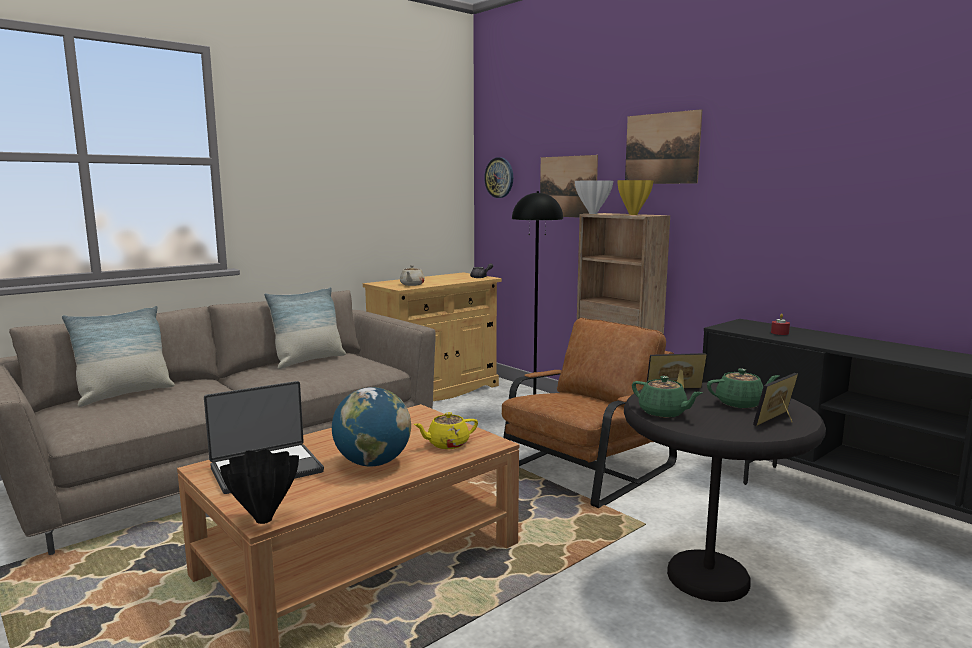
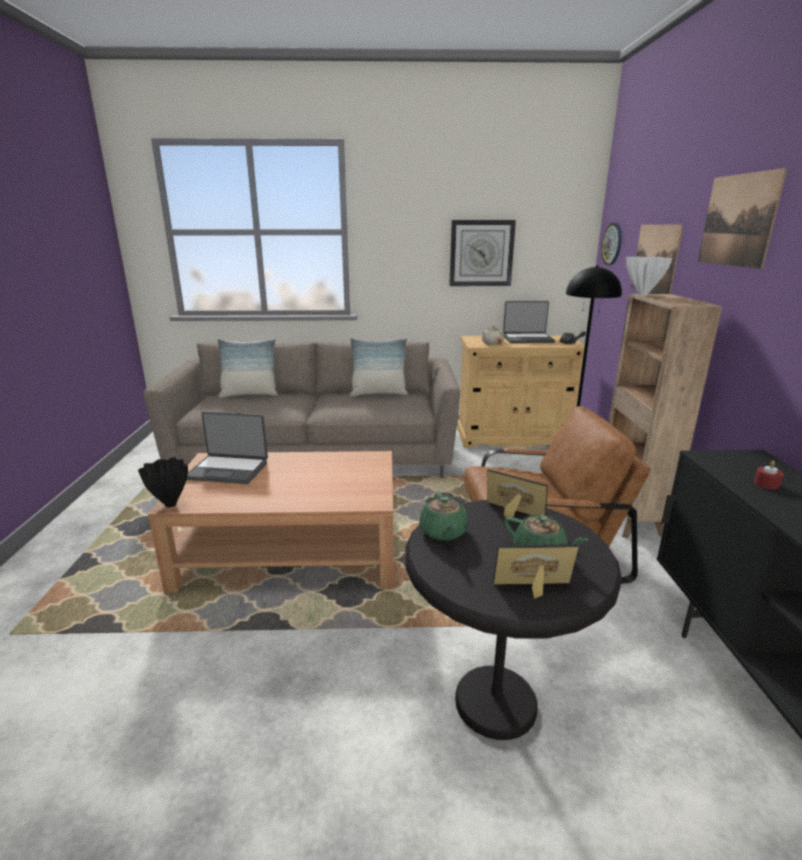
camera: 40 degrees right, 10 degrees up
globe [332,387,411,467] -> none
yellow teapot [413,412,478,449] -> none
yellow vase [617,180,654,215] -> none
none -> wall clock [449,220,516,286]
none -> laptop [503,301,555,343]

